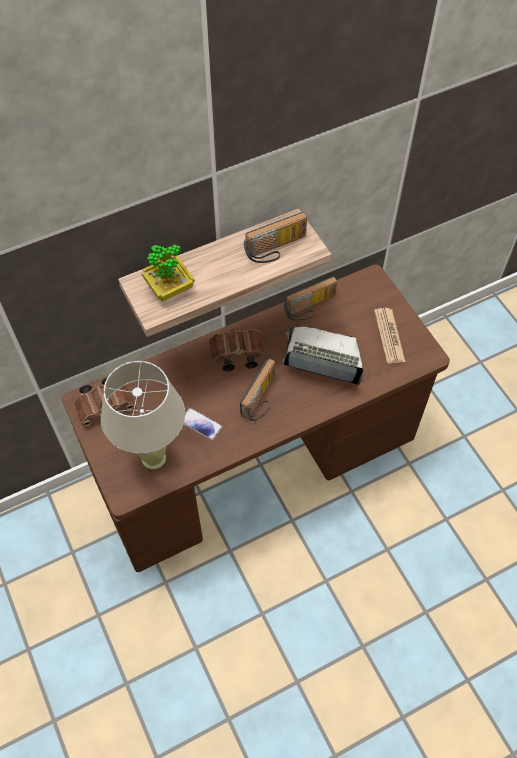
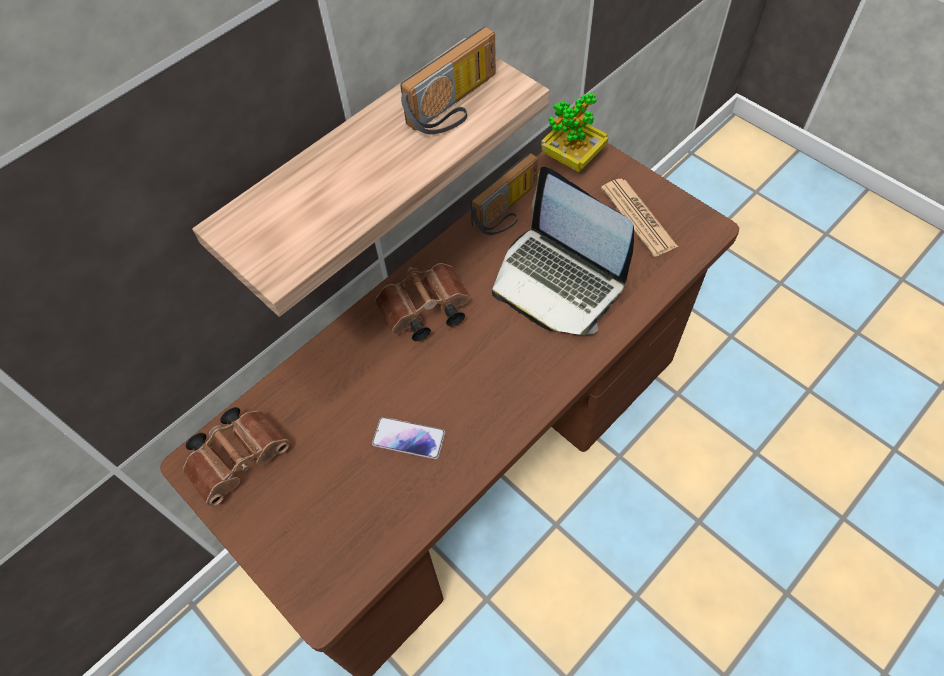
camera: 15 degrees left, 0 degrees up
beige table lamp [101,361,185,470] -> none
potted plant [141,245,195,302] -> potted plant moved to [541,93,608,172]
radio [240,359,275,421] -> none
laptop [283,327,363,385] -> laptop turned 135 degrees counterclockwise [492,167,634,335]

